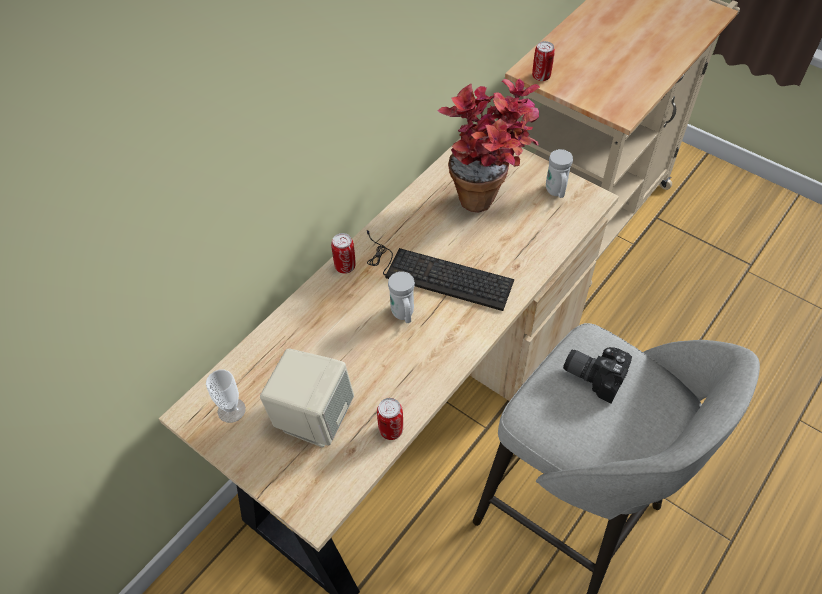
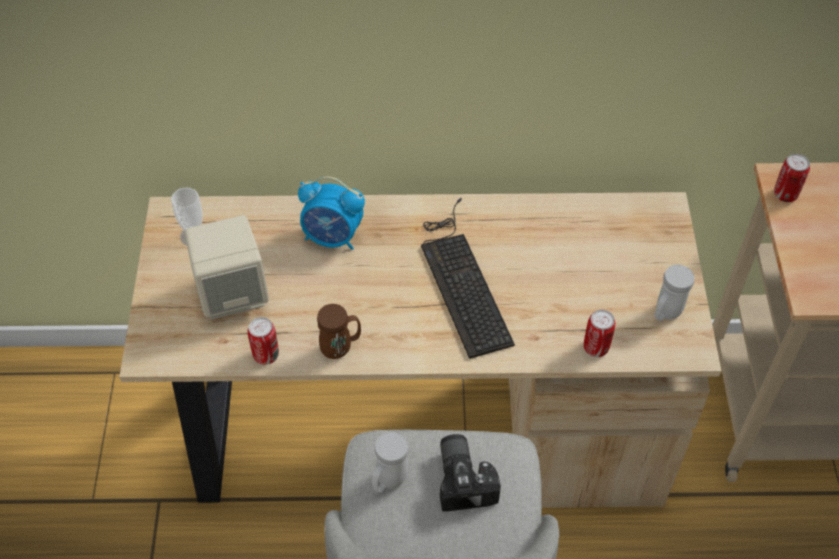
camera: 50 degrees right, 0 degrees up
can [331,233,356,274] -> can moved to [584,310,615,357]
white mug [388,271,415,323] -> white mug moved to [372,432,408,493]
potted plant [437,79,540,213] -> none
none -> alarm clock [298,176,365,250]
none -> brown mug [317,304,361,359]

